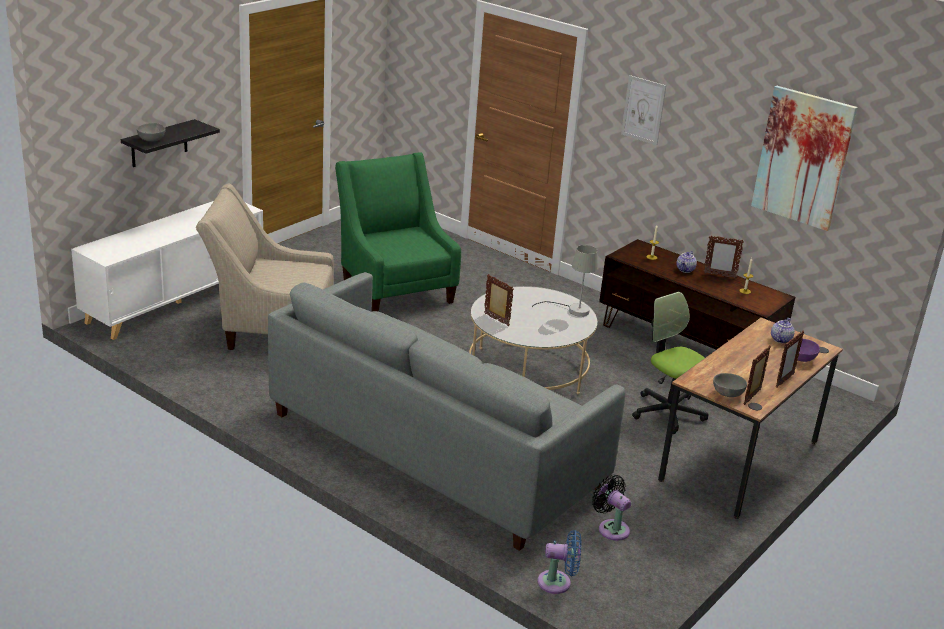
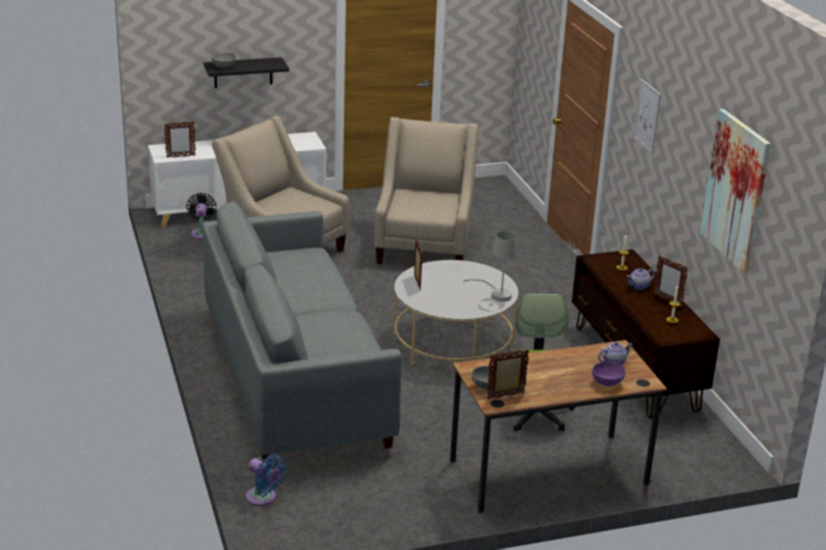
camera: 35 degrees right, 0 degrees up
green armchair [335,152,461,312] -> beige armchair [374,117,478,264]
black fan [592,475,631,541] -> black fan moved to [186,193,217,239]
picture frame [776,330,804,388] -> picture frame moved to [164,121,196,158]

